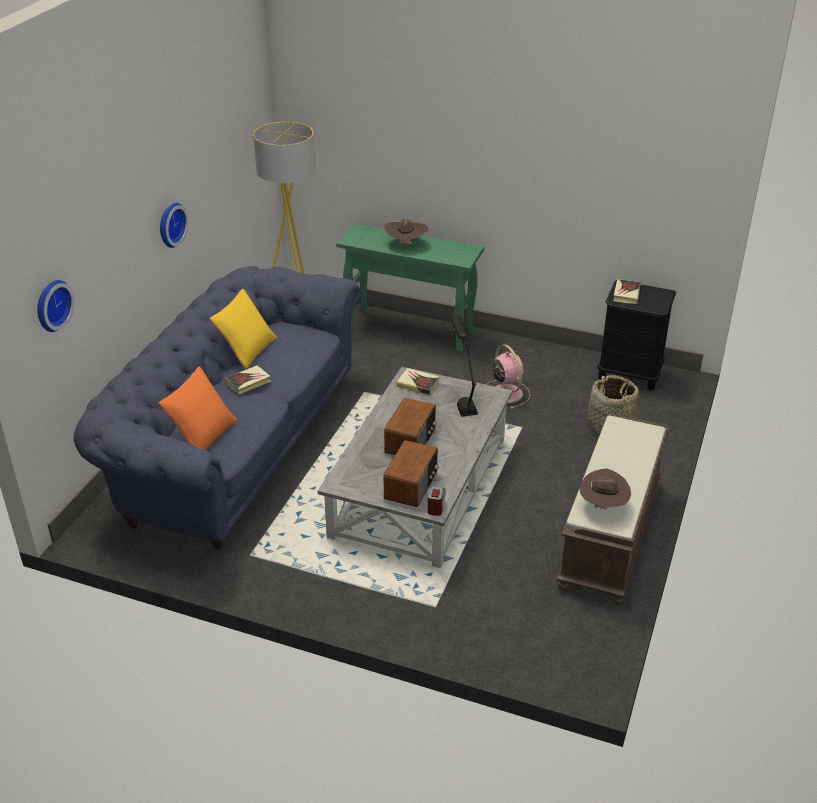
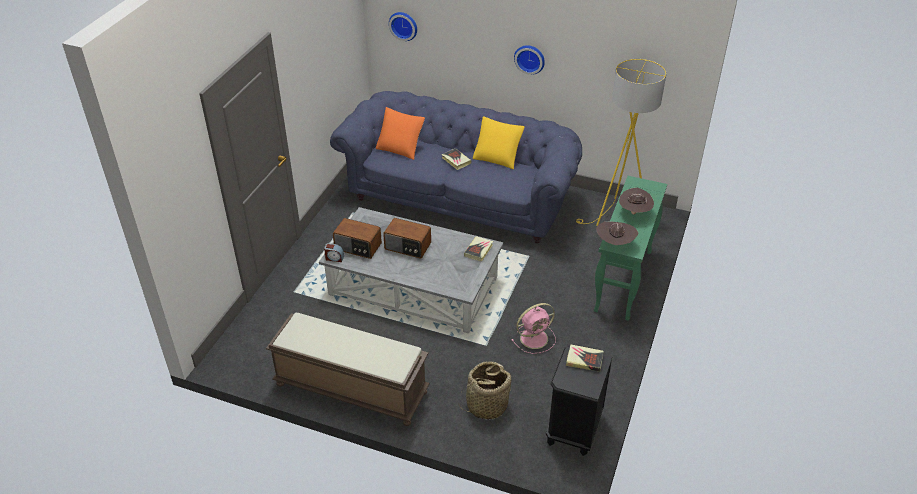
camera: 90 degrees right, 5 degrees up
black table lamp [450,314,478,417] -> none
brown hat [579,469,631,509] -> brown hat moved to [596,221,638,245]

